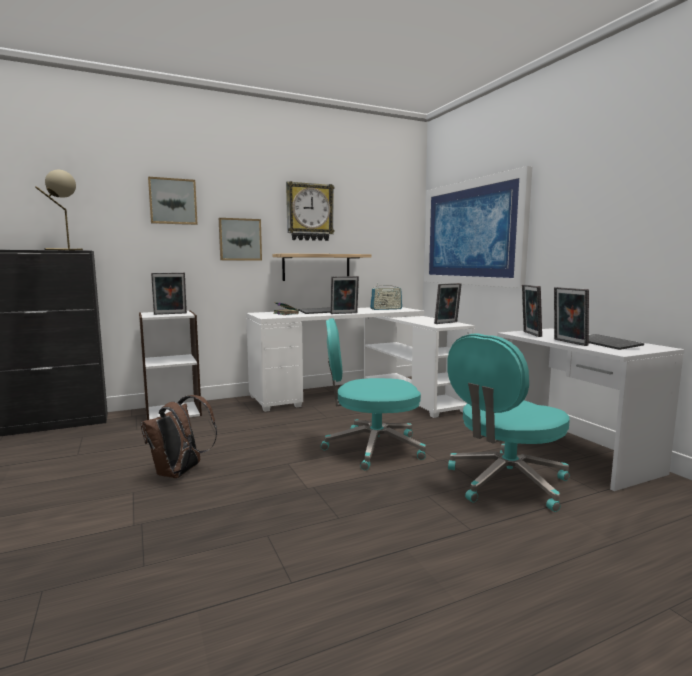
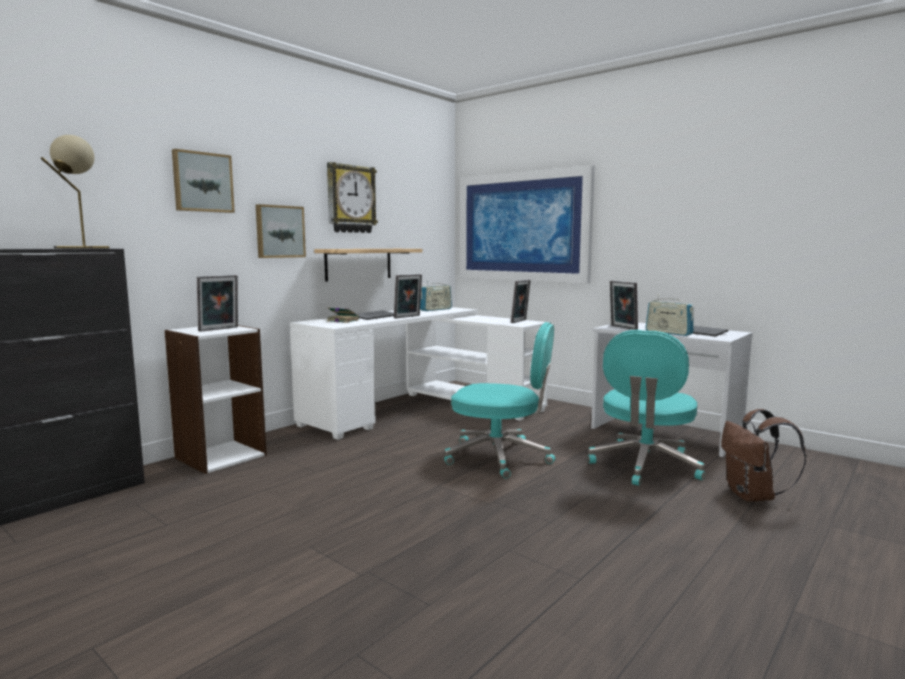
camera: 25 degrees left, 0 degrees up
brown backpack [141,395,217,478] -> brown backpack moved to [721,409,806,502]
turquoise office chair [321,318,426,470] -> turquoise office chair turned 135 degrees counterclockwise [444,322,555,479]
picture frame [554,287,589,346] -> radio [645,294,694,336]

